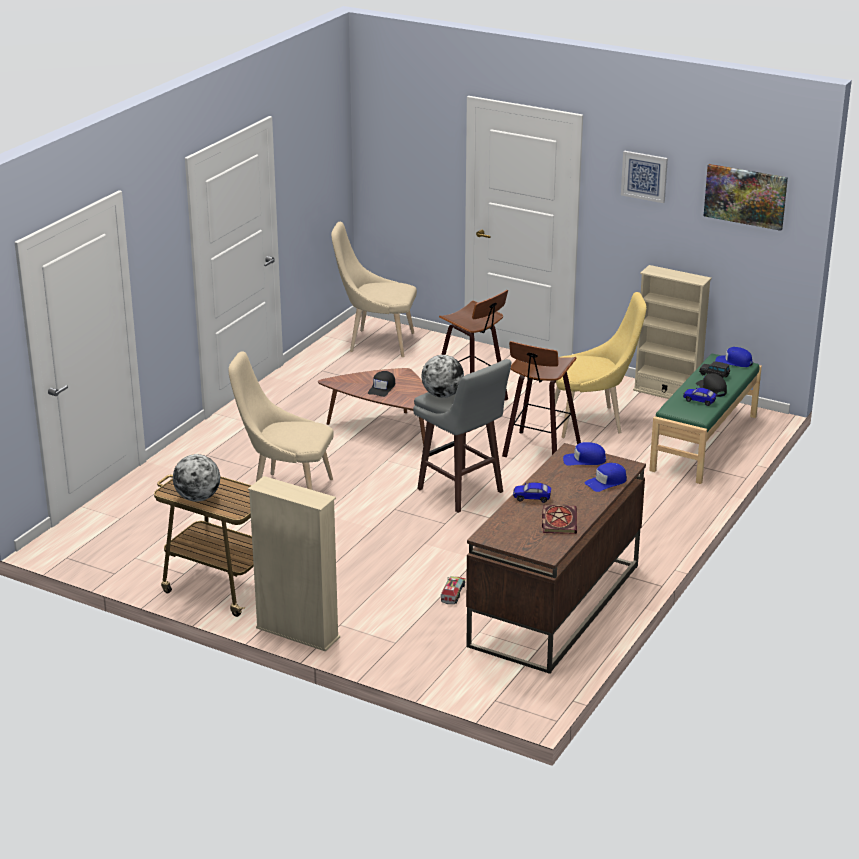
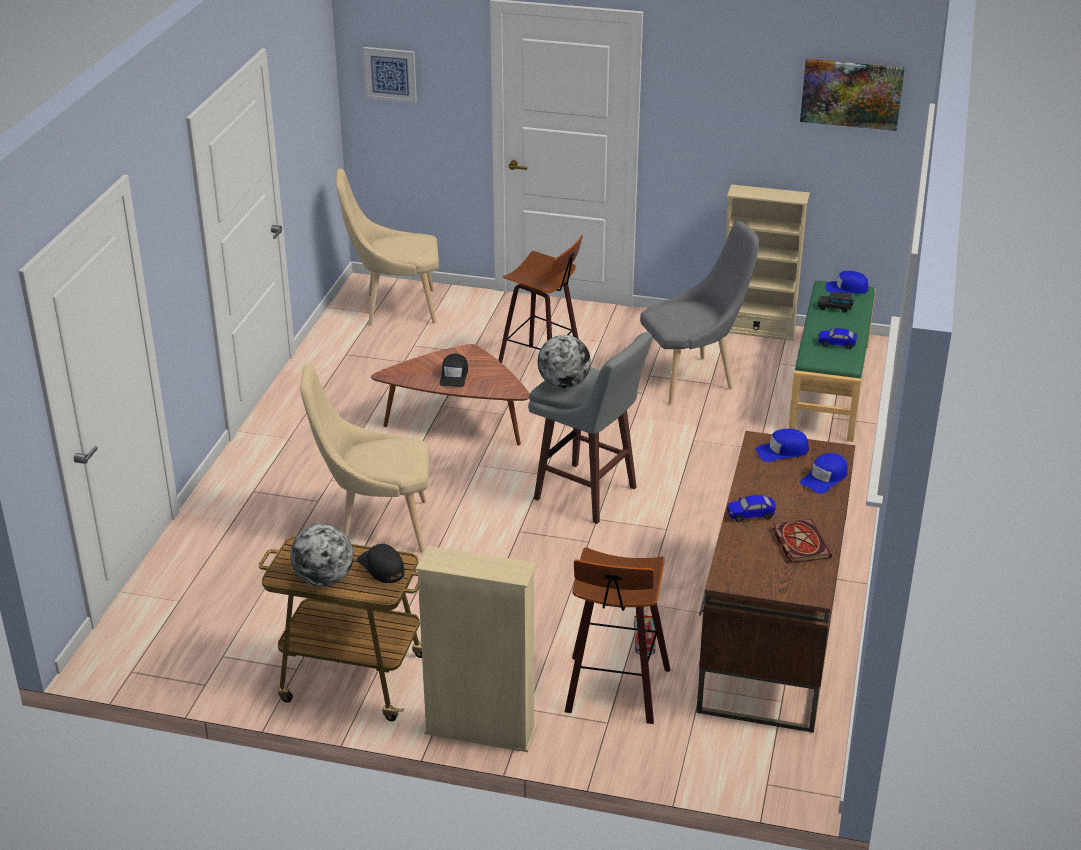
camera: 15 degrees left, 5 degrees up
stool [502,341,581,457] -> stool moved to [565,547,670,724]
yellow chair [555,292,647,438] -> grey chair [640,221,759,405]
picture [621,151,668,203] -> picture moved to [363,47,417,103]
black cap [696,373,727,397] -> black cap moved to [357,544,405,583]

